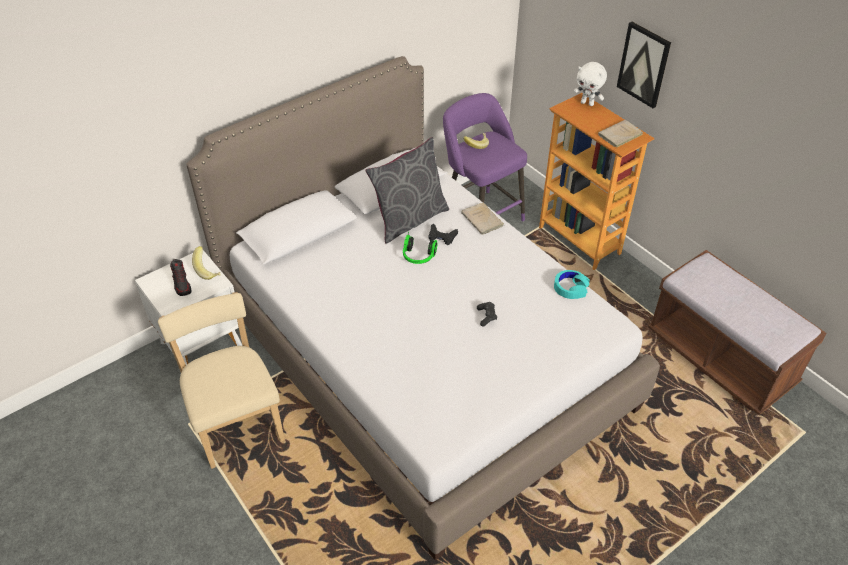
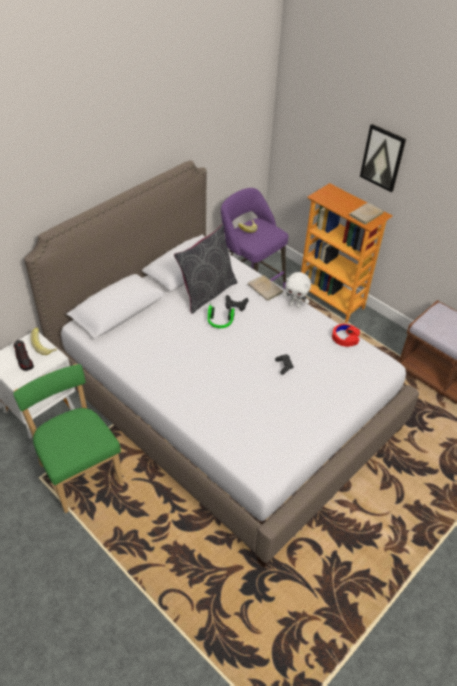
camera: 10 degrees left, 0 degrees up
beige chair [158,292,285,469] -> green chair [13,364,123,513]
turquoise headphones [554,270,590,299] -> red headphones [332,324,360,347]
white plush toy [574,62,607,106] -> white plush toy moved to [283,272,311,308]

